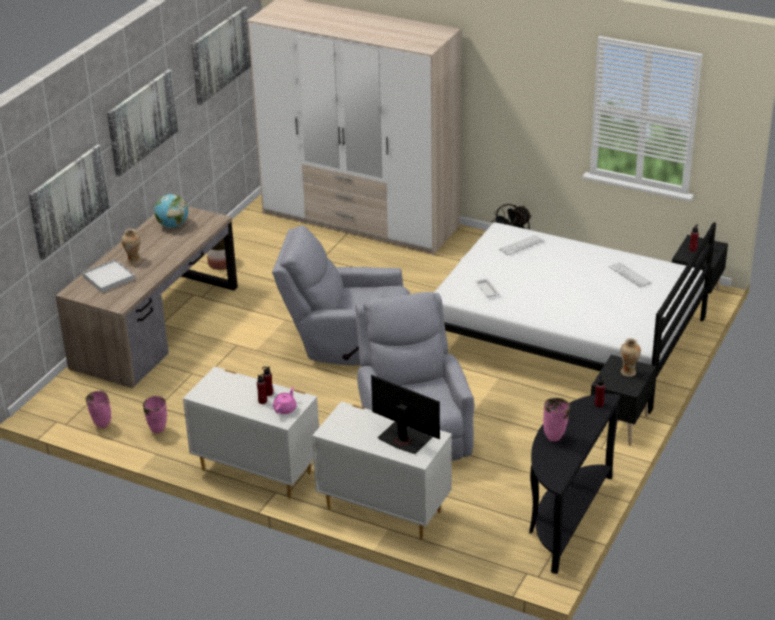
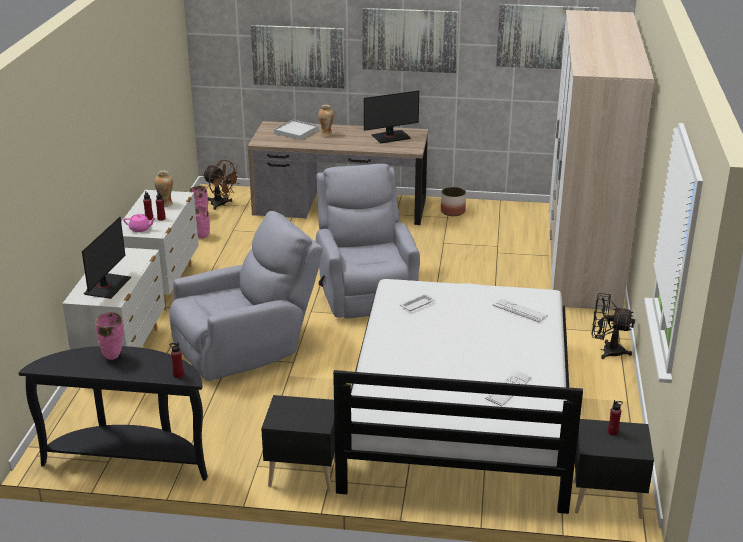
camera: 70 degrees right, 5 degrees down
globe [155,194,188,228] -> monitor [364,90,419,144]
vase [620,338,641,377] -> vase moved to [154,171,173,207]
none -> brown fan [202,160,241,210]

